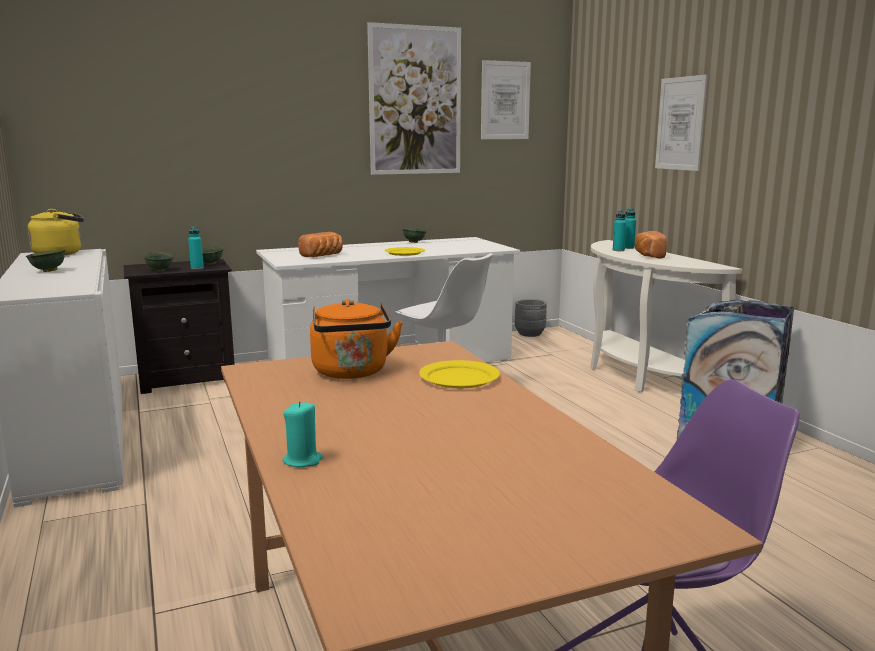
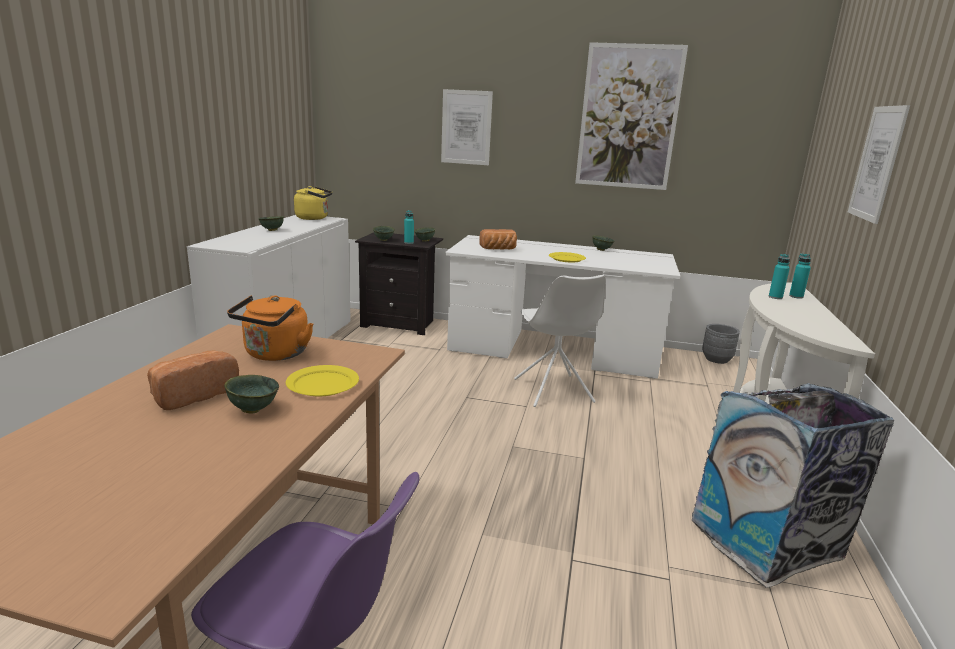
camera: 35 degrees right, 5 degrees up
turquoise candle [283,401,323,467] -> none
picture [481,60,531,139] -> picture moved to [441,89,493,165]
bread [634,231,667,258] -> bread moved to [147,351,239,410]
none -> green bowl [224,375,279,414]

